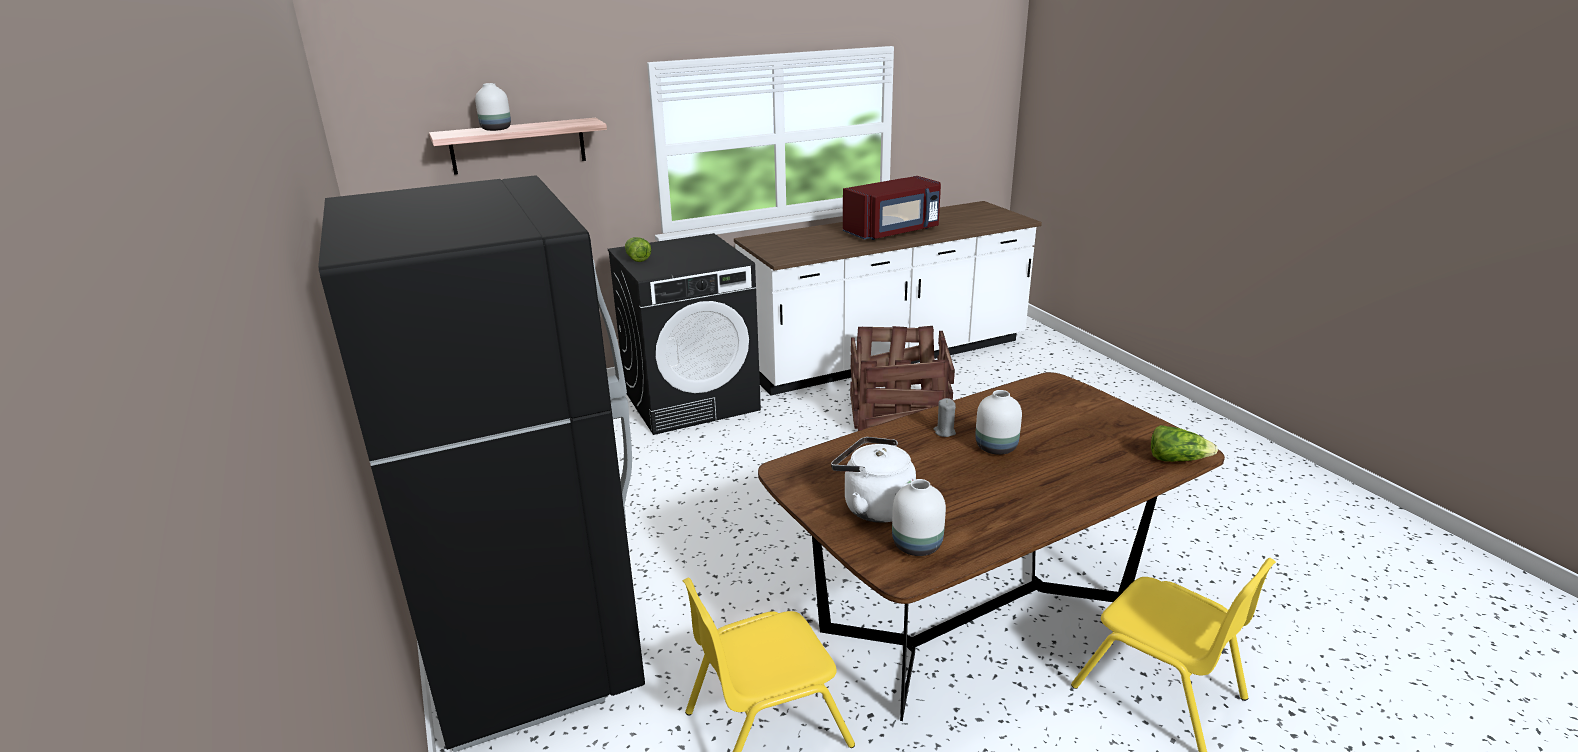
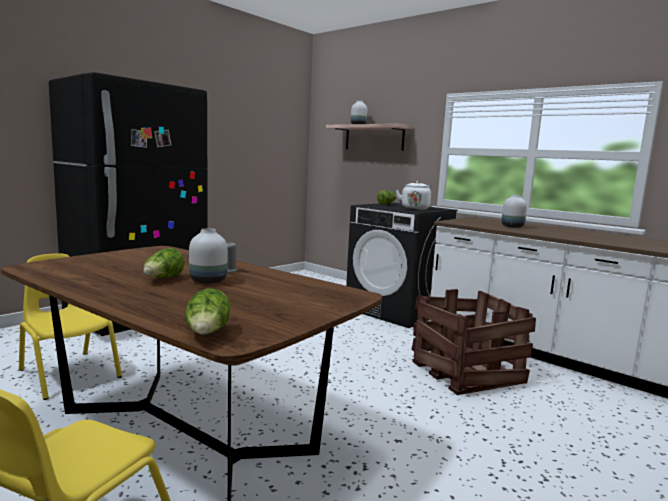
camera: 65 degrees right, 15 degrees down
white kettle [831,437,916,523] -> white kettle moved to [396,181,431,210]
red microwave [843,176,941,240] -> none
white vase [892,479,946,556] -> white vase moved to [502,195,527,228]
none -> lettuce [143,248,185,278]

